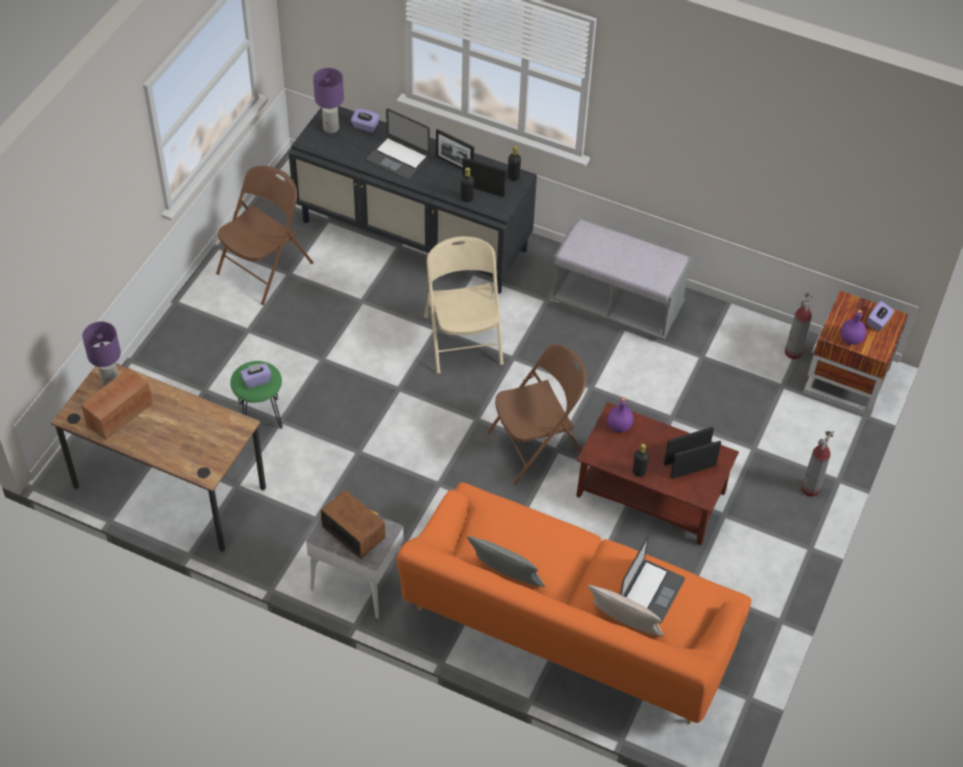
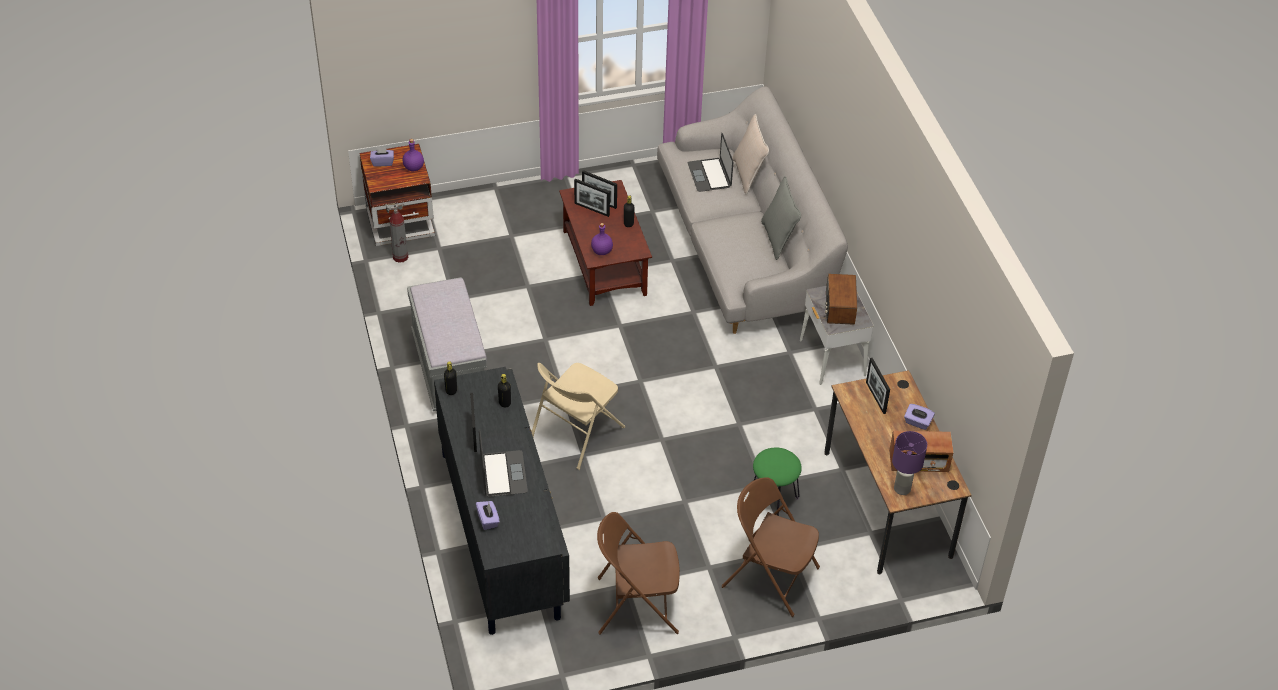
camera: 130 degrees left, 5 degrees down
purple tissue box [240,363,272,388] -> purple tissue box moved to [904,404,935,430]
purple table lamp [313,68,344,133] -> none
orange sofa [397,482,751,724] -> grey sofa [657,86,848,334]
picture frame [462,157,506,197] -> picture frame moved to [866,358,890,414]
brown chair [487,344,587,485] -> brown chair moved to [722,477,820,617]
laptop [620,536,685,623] -> laptop turned 90 degrees counterclockwise [688,133,733,192]
fire extinguisher [801,431,834,497] -> none

